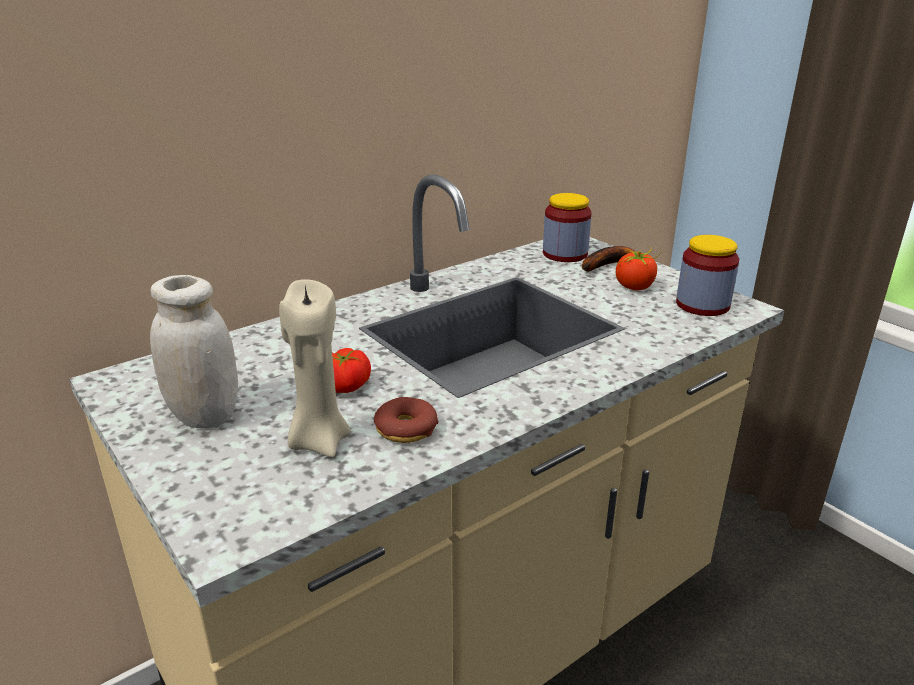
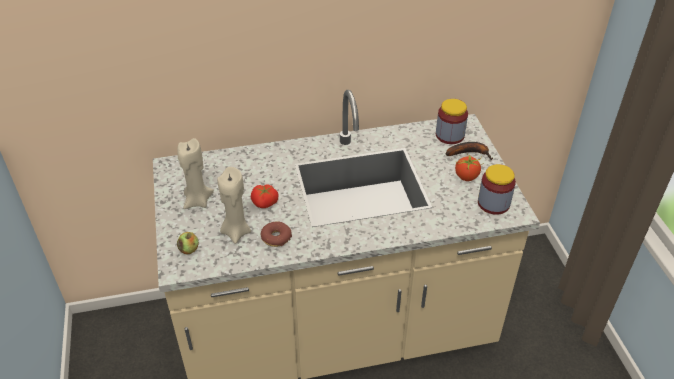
camera: 25 degrees right, 15 degrees up
white jar [150,275,238,428] -> beige candle [177,138,214,209]
none -> apple [177,232,199,254]

